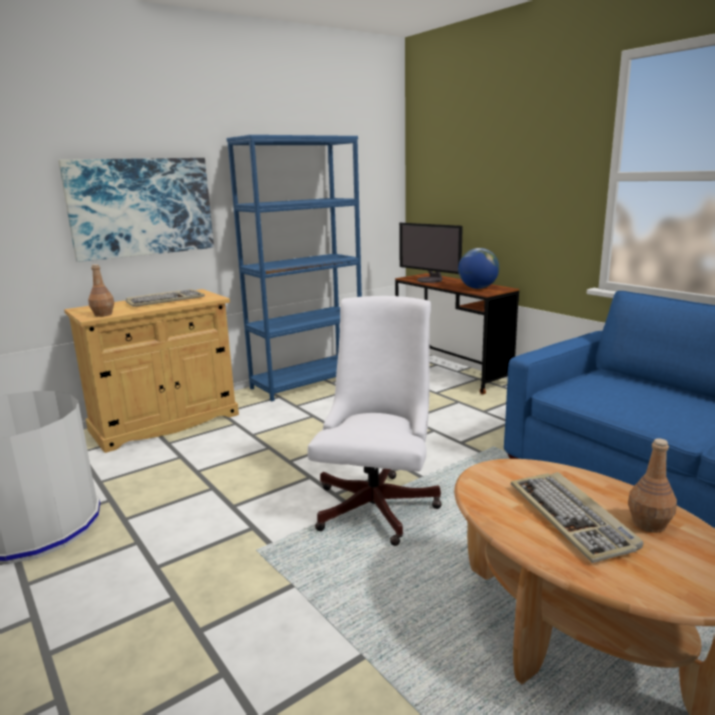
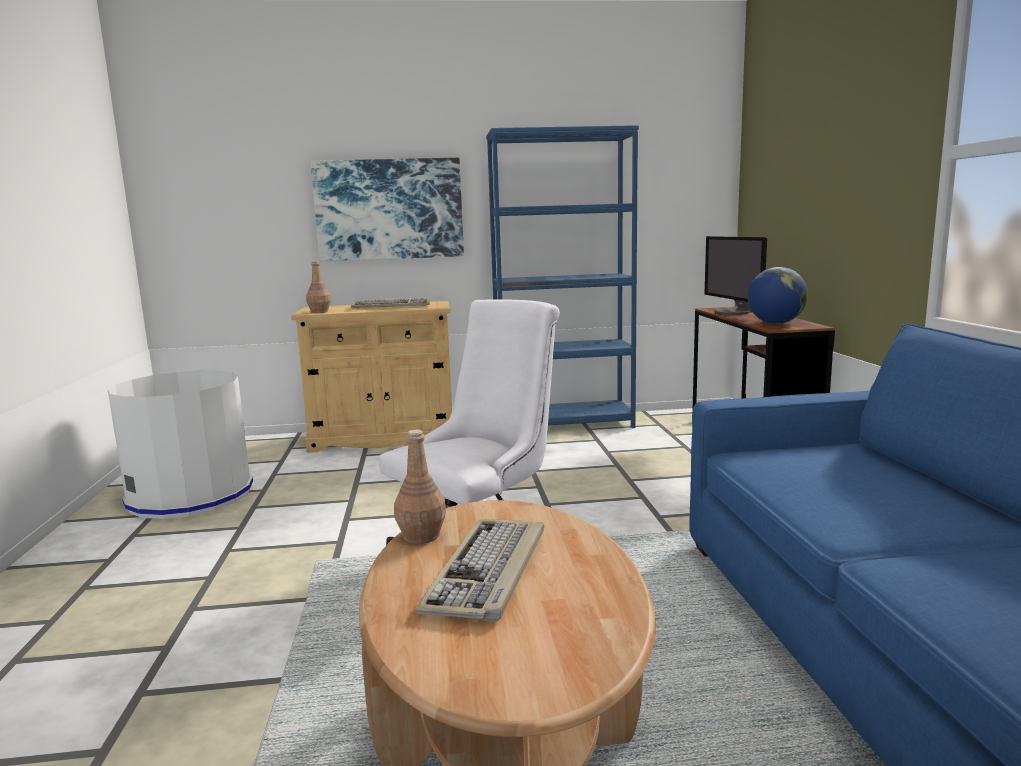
camera: 30 degrees right, 5 degrees down
brown bottle [628,438,677,533] -> brown bottle moved to [394,430,446,544]

